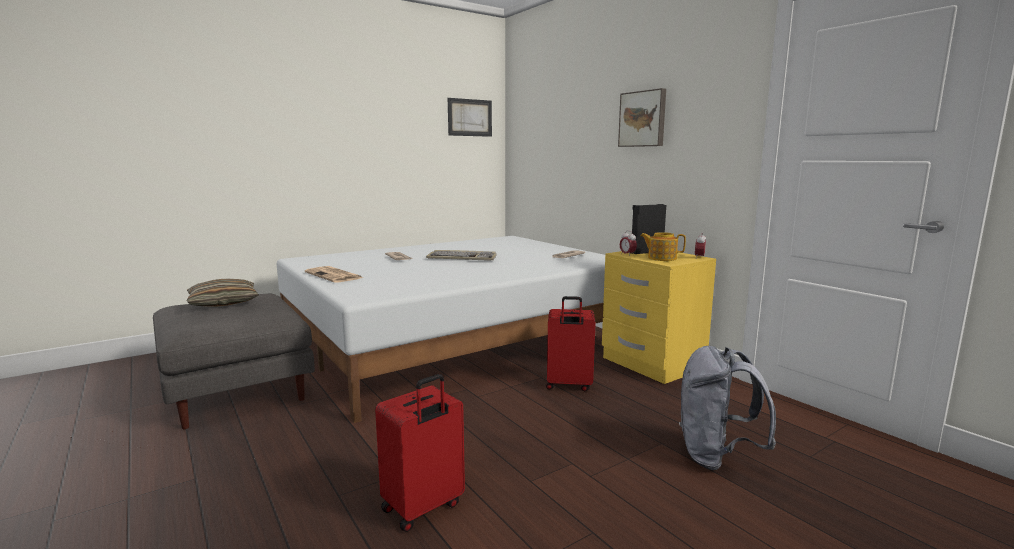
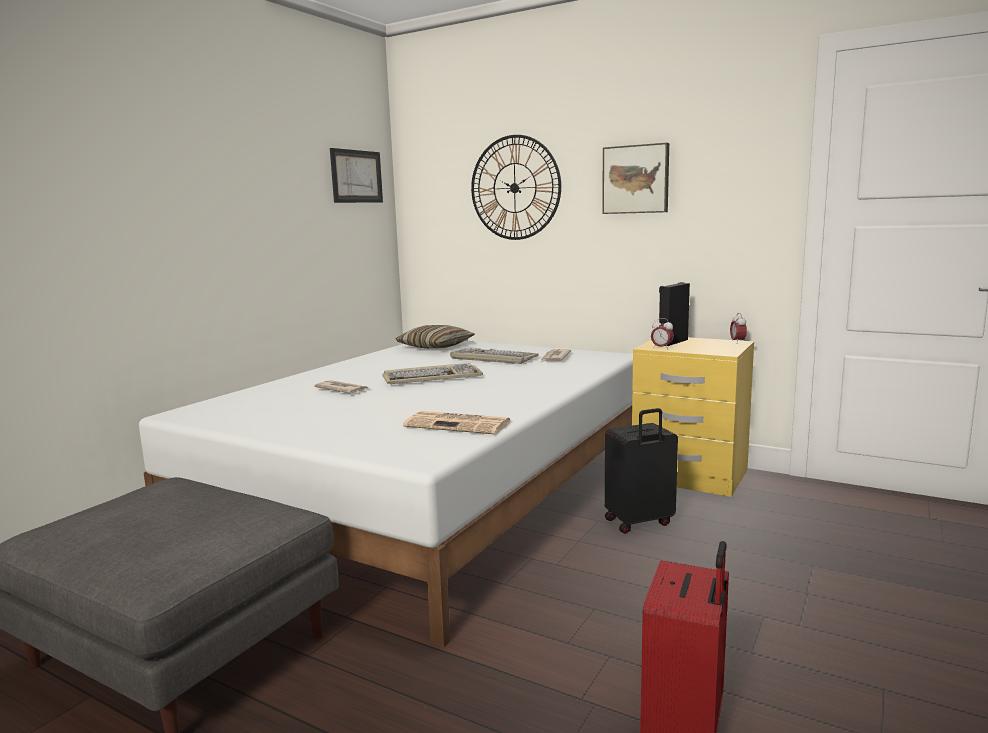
camera: 25 degrees left, 0 degrees up
pillow [186,279,259,307] -> pillow moved to [395,325,475,349]
newspaper [305,266,362,283] -> newspaper moved to [403,411,510,434]
red suitcase [546,296,595,391] -> black suitcase [605,408,678,534]
teapot [640,232,686,261] -> none
grey backpack [679,346,776,470] -> none
none -> keyboard [450,348,539,364]
none -> wall clock [471,135,561,240]

